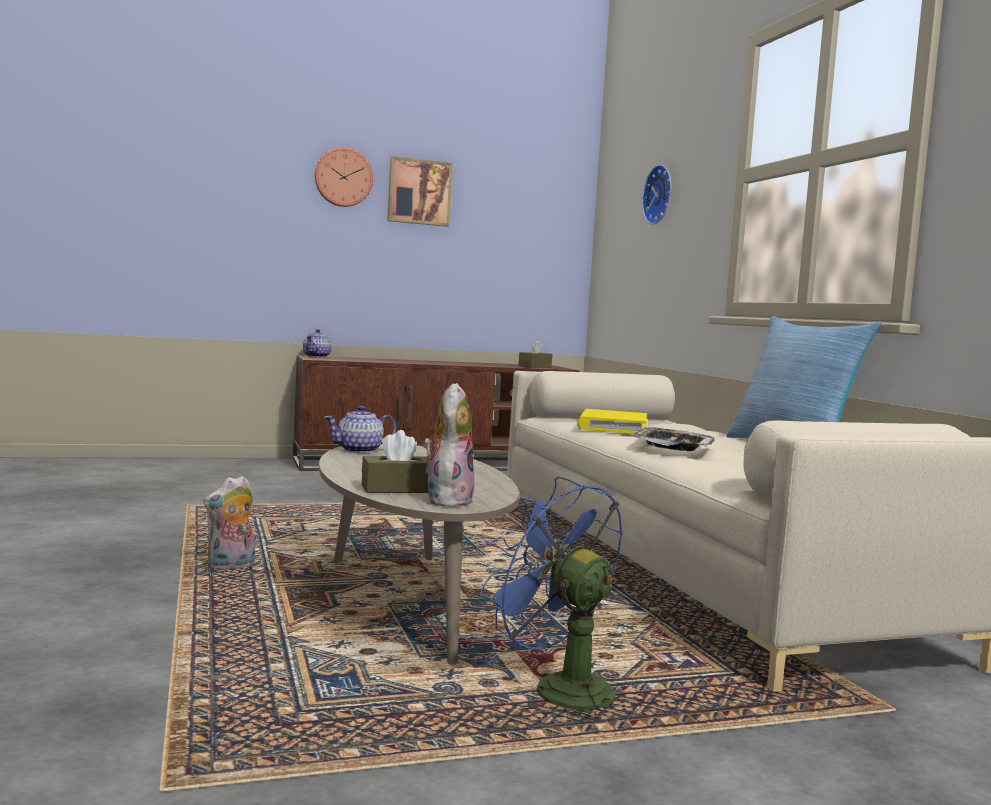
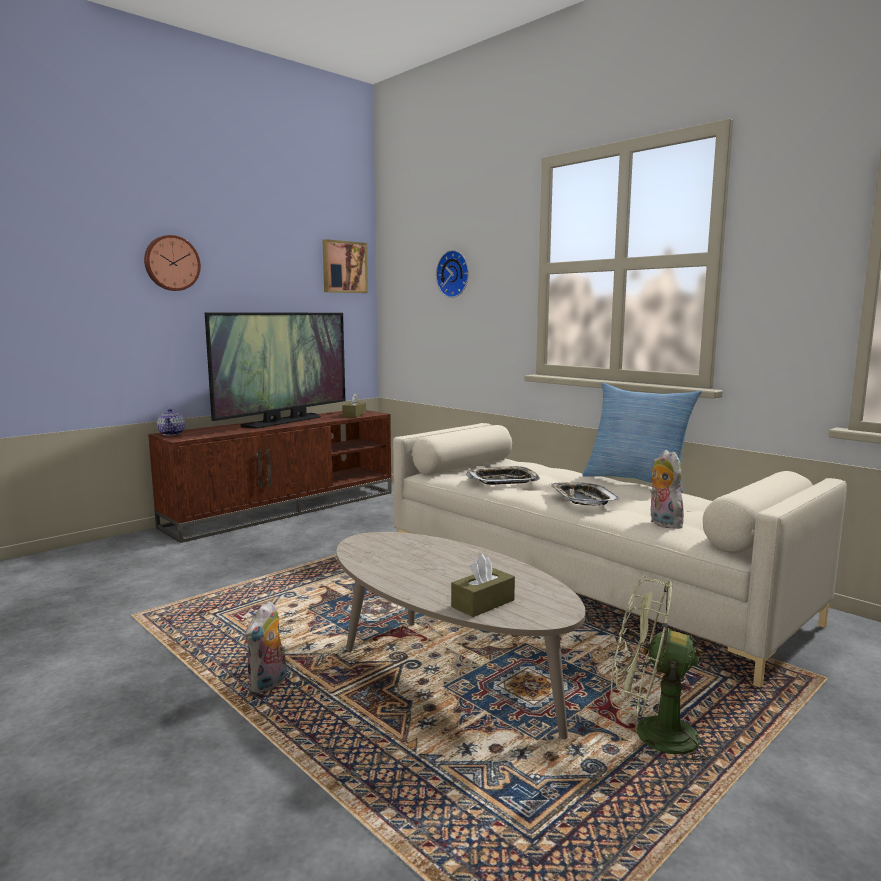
camera: 25 degrees left, 5 degrees up
teapot [324,406,396,453] -> none
picture [387,156,453,227] -> picture moved to [322,239,368,293]
plush toy [423,383,475,507] -> plush toy moved to [650,450,684,529]
blue fan [480,477,623,722] -> green fan [610,576,720,769]
yellow book [577,409,647,434] -> tray [466,466,540,485]
none -> television [205,312,345,428]

